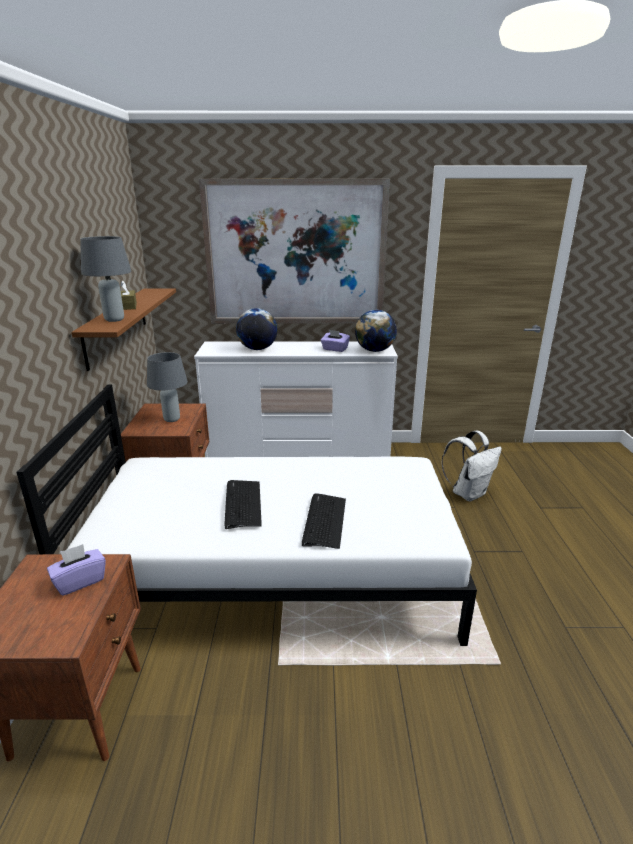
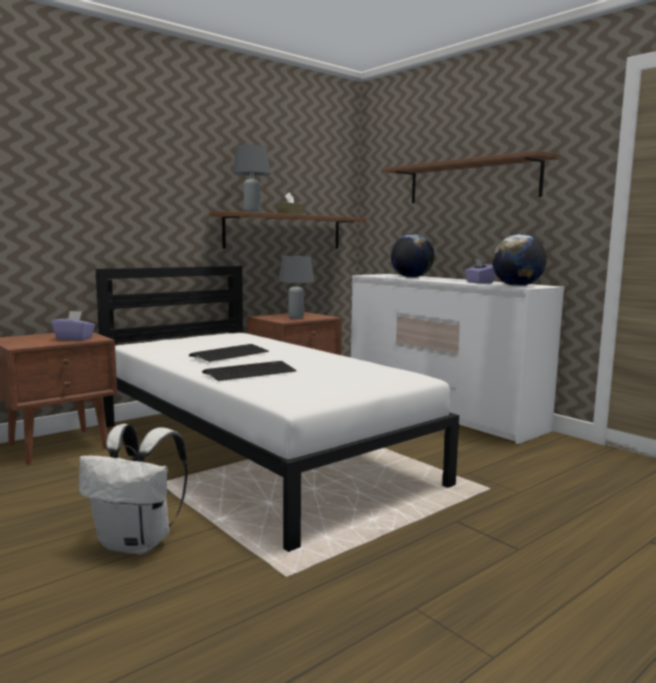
camera: 50 degrees right, 15 degrees down
picture [199,179,390,324] -> brown shelf [383,150,559,203]
white backpack [442,431,502,501] -> white backpack moved to [78,424,188,555]

